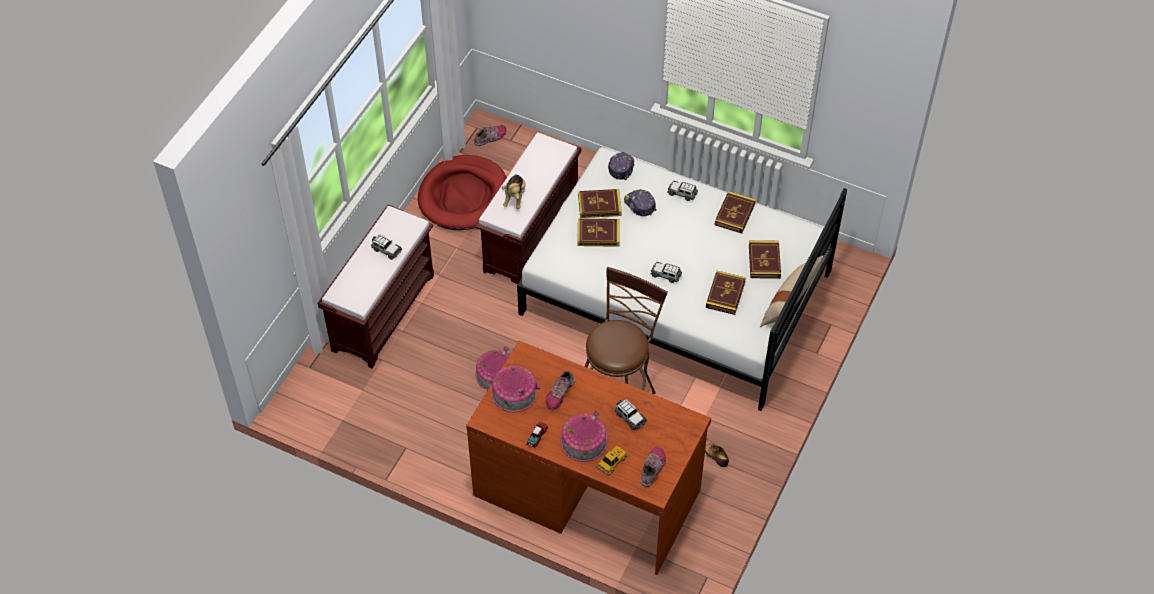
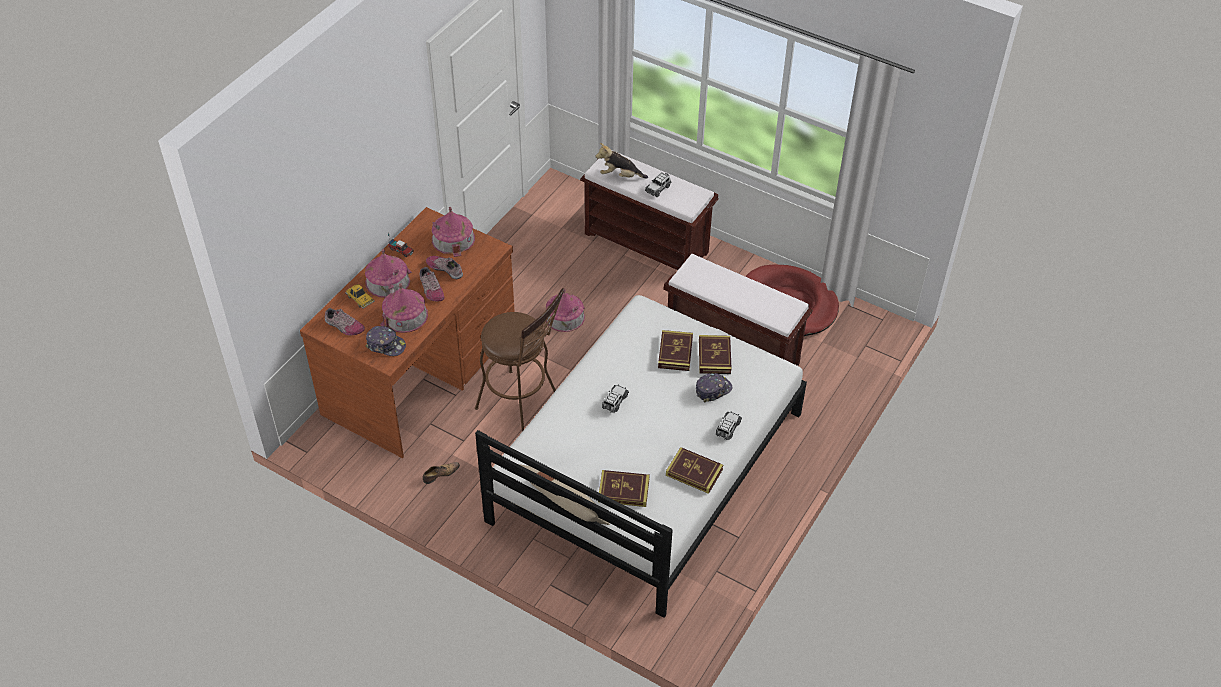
camera: 95 degrees right, 5 degrees down
shoe [474,125,506,146] -> shoe moved to [419,267,444,301]
plush toy [502,174,526,209] -> plush toy moved to [596,143,648,179]
cap [608,152,635,180] -> cap moved to [365,326,406,356]
toy car [615,399,647,430] -> toy house [380,283,428,333]
book [706,271,746,315] -> none

